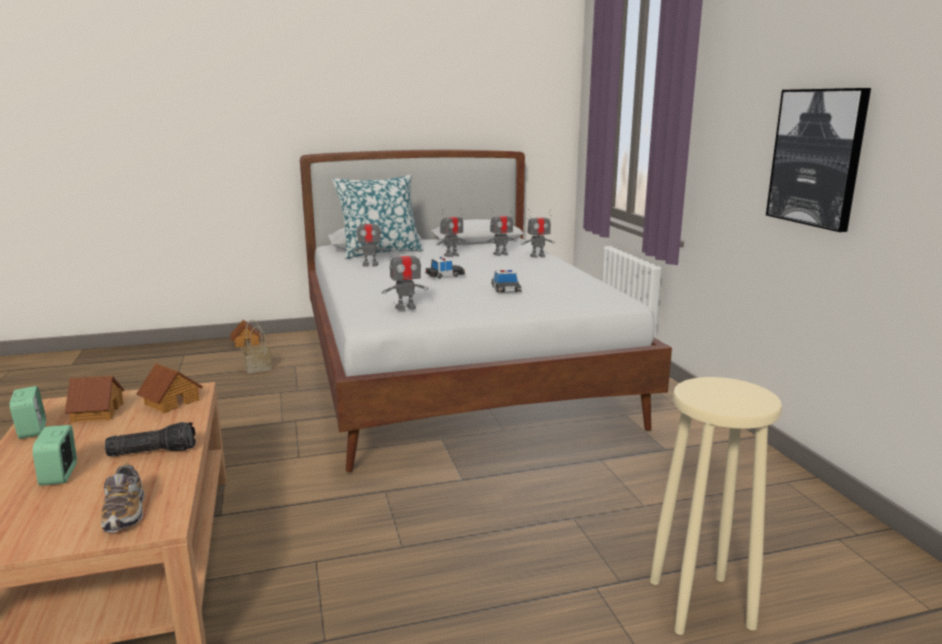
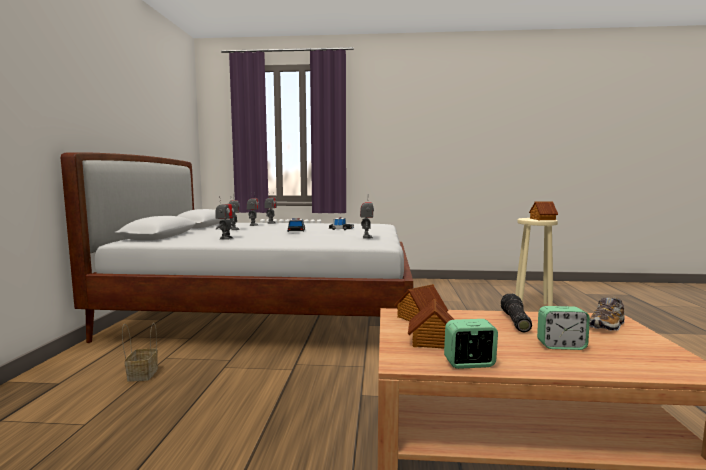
camera: 70 degrees left, 10 degrees down
shoe [101,463,144,533] -> shoe turned 135 degrees clockwise [589,298,625,331]
toy house [230,320,261,348] -> toy house moved to [529,201,558,220]
pillow [332,174,423,259] -> none
picture [766,88,871,232] -> none

